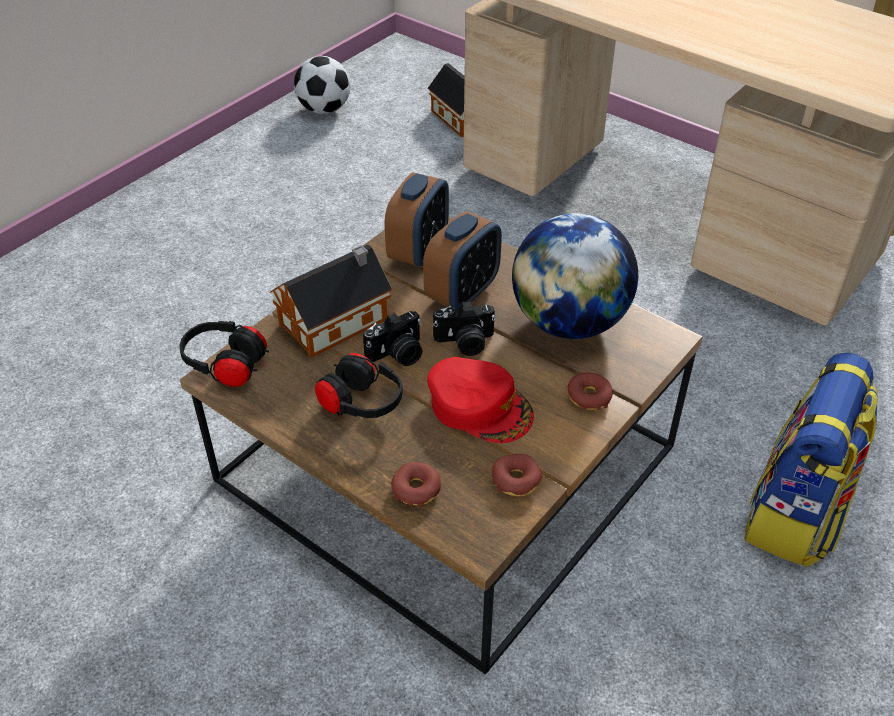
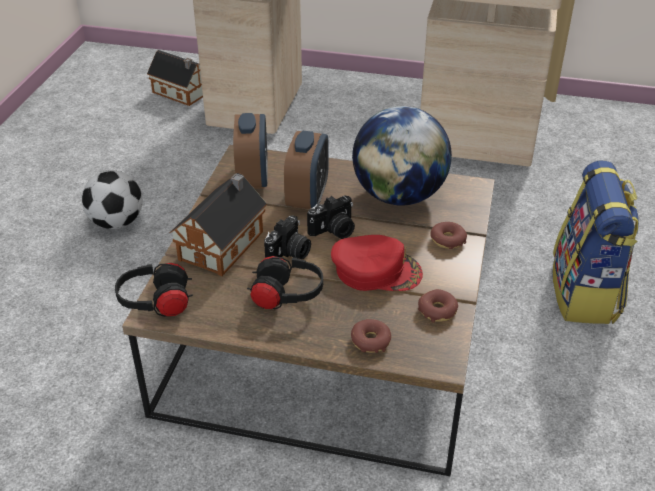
camera: 25 degrees left, 5 degrees down
football [294,56,350,114] -> football moved to [82,170,143,229]

